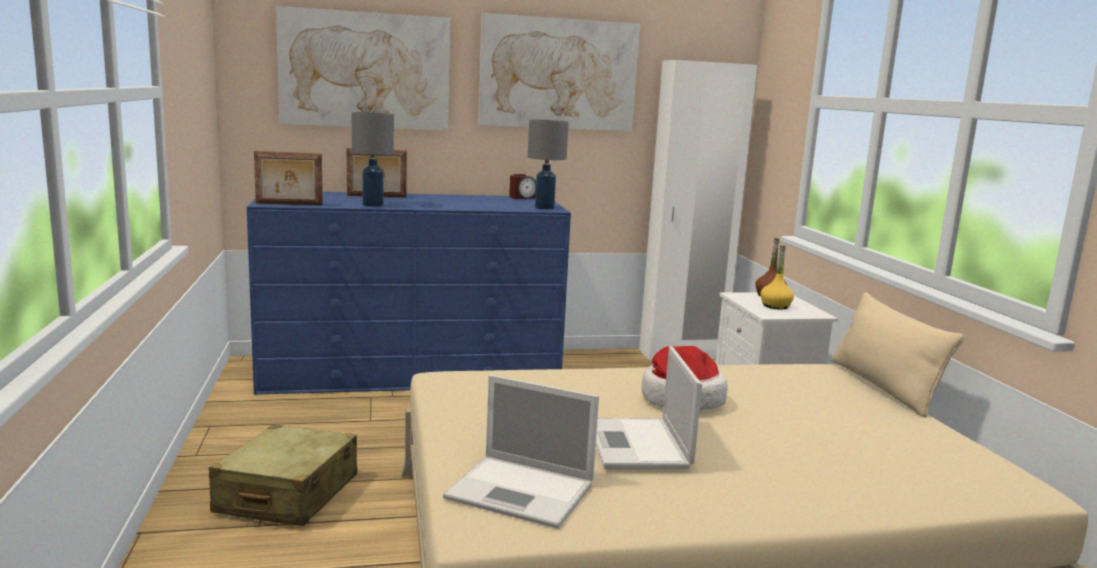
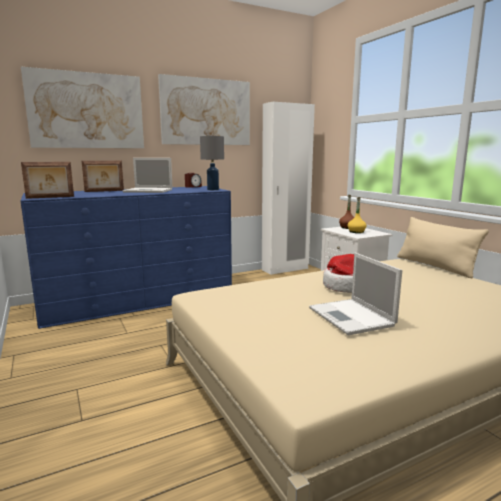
camera: 15 degrees left, 0 degrees up
beige suitcase [209,425,357,526] -> none
grey table lamp [352,112,394,207] -> none
laptop [443,375,599,529] -> laptop moved to [123,158,173,193]

